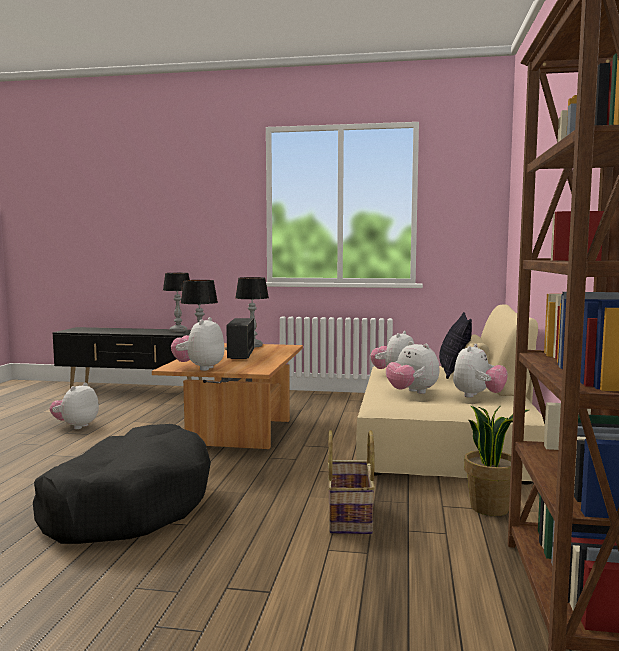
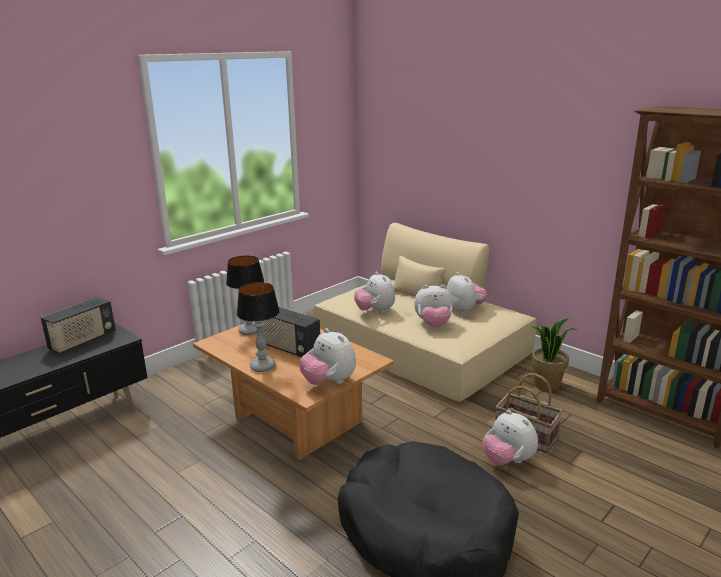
camera: 55 degrees left, 15 degrees up
plush toy [49,383,99,429] -> plush toy moved to [482,410,538,465]
table lamp [163,273,190,332] -> radio [41,297,116,354]
pillow [439,312,472,379] -> none

